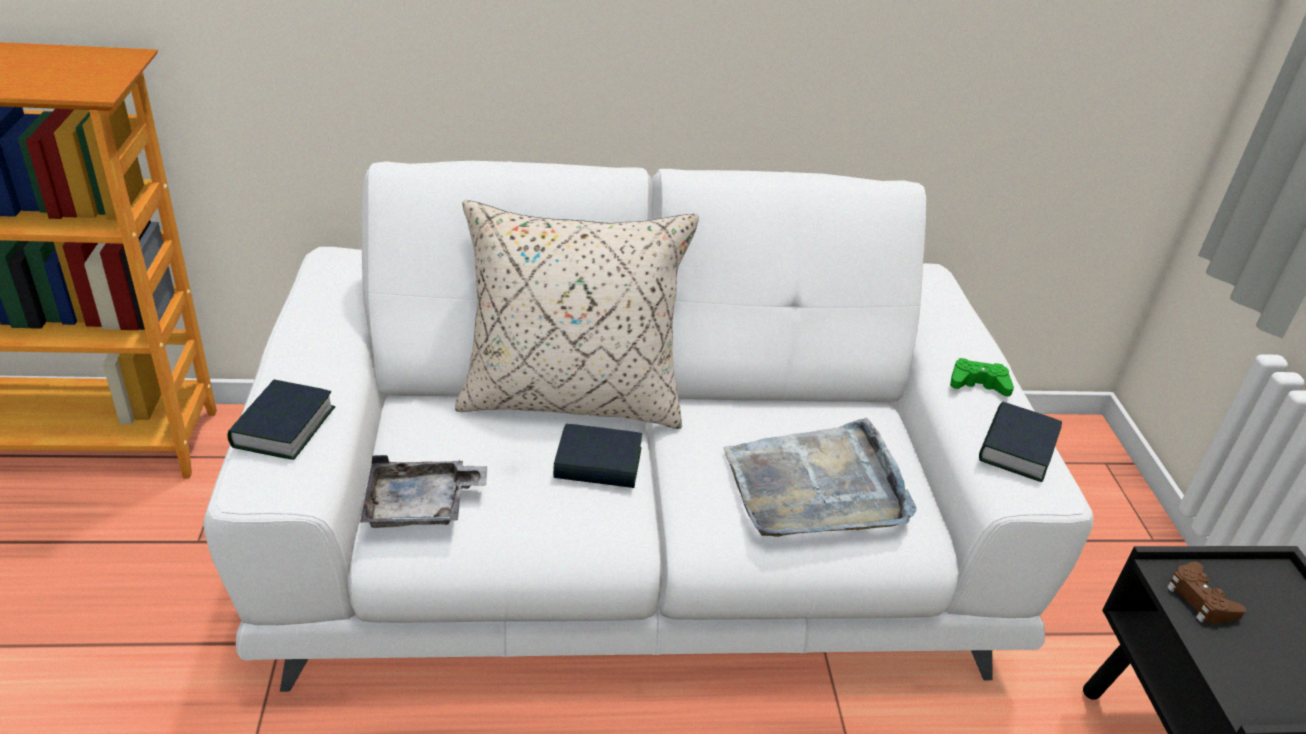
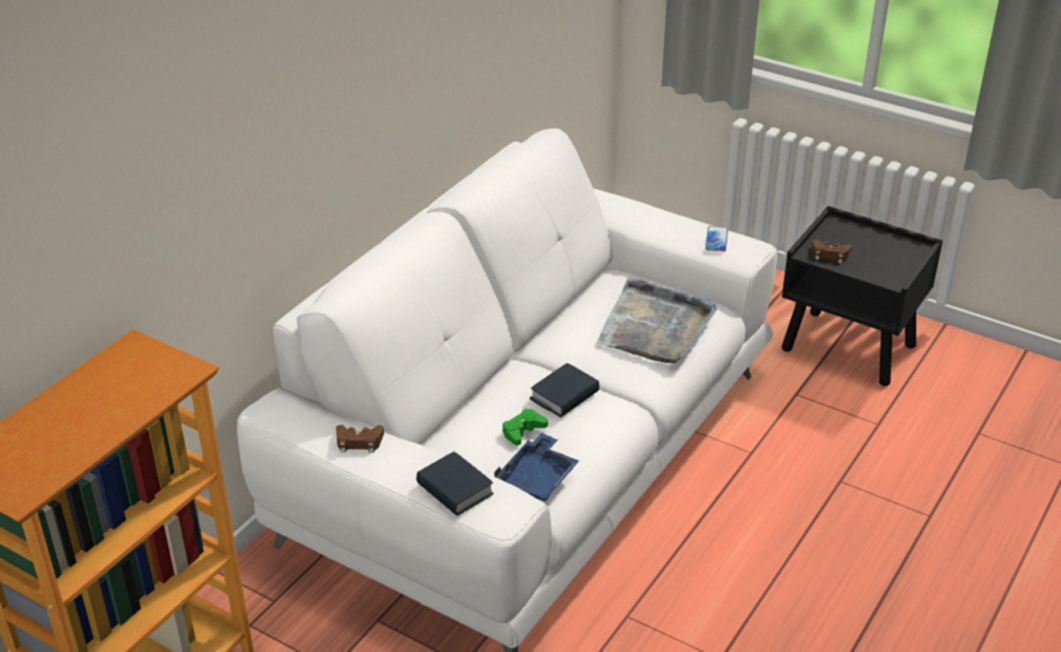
camera: 50 degrees left, 0 degrees up
grey tray [360,455,487,528] -> blue tray [494,433,579,501]
beige pillow [455,200,699,429] -> none
green game controller [950,358,1014,397] -> green game controller moved to [503,409,548,445]
book [979,402,1062,482] -> phone [705,226,728,252]
none -> brown game controller [336,425,384,453]

